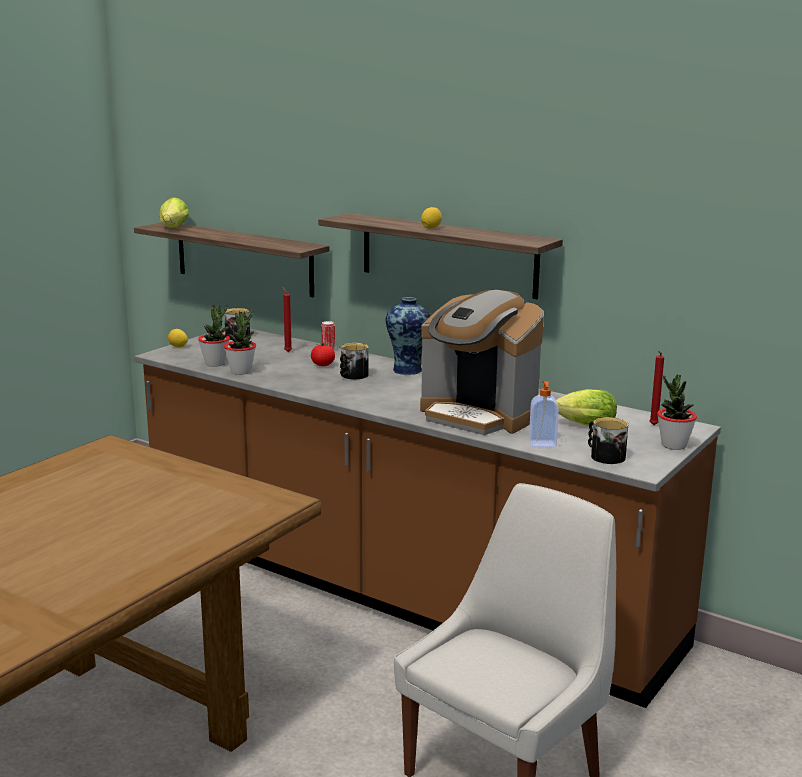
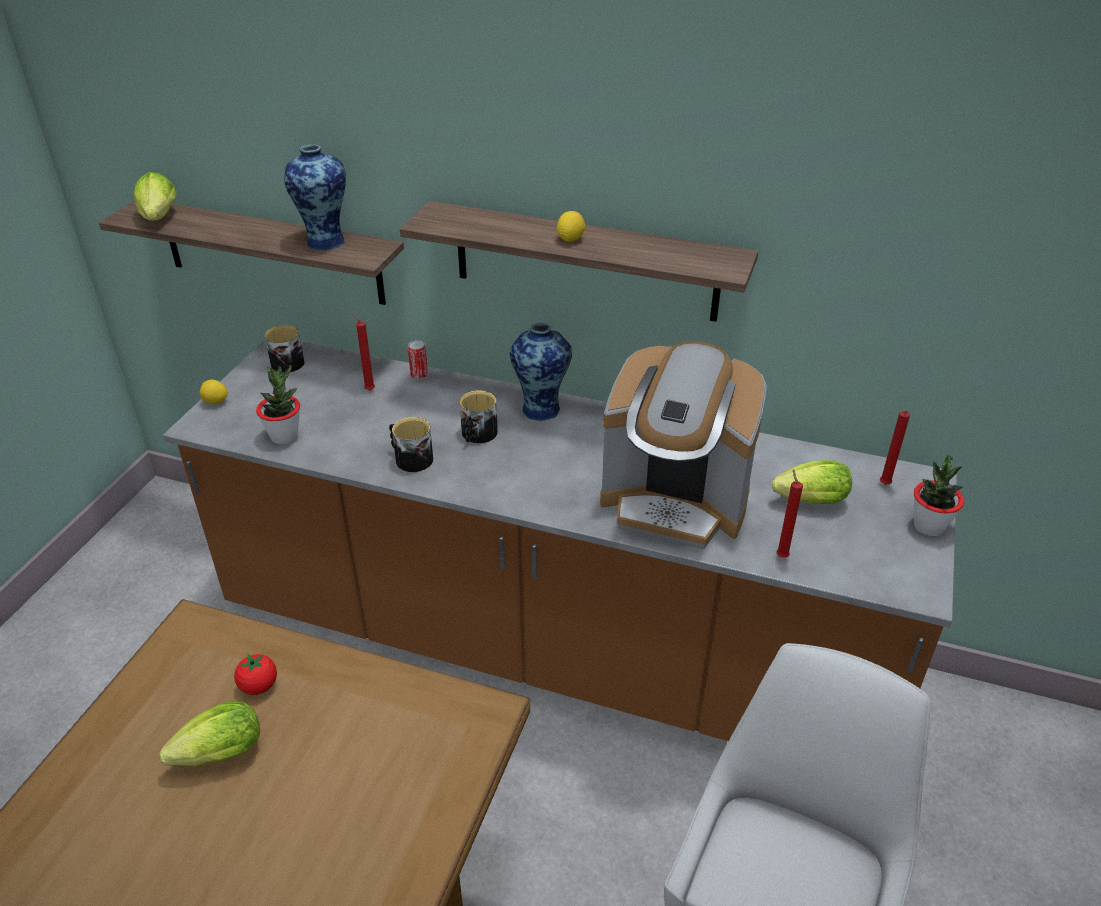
camera: 15 degrees left, 20 degrees up
potted plant [224,310,256,375] -> none
tomato [311,342,335,366] -> tomato moved to [234,653,277,695]
soap dispenser [529,381,559,447] -> red candle [776,469,803,558]
mug [588,417,628,464] -> mug moved to [389,417,433,472]
none -> lettuce [160,701,260,766]
none -> vase [284,144,346,251]

